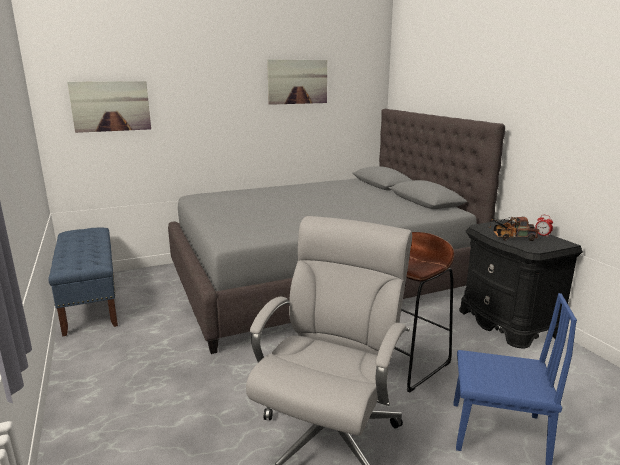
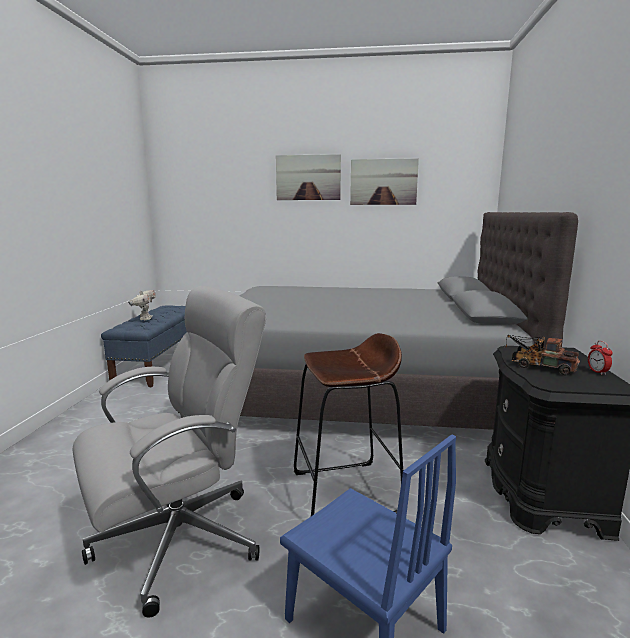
camera: 30 degrees right, 5 degrees down
picture [67,81,151,133] -> picture moved to [276,154,341,200]
none -> toy robot [128,290,156,320]

